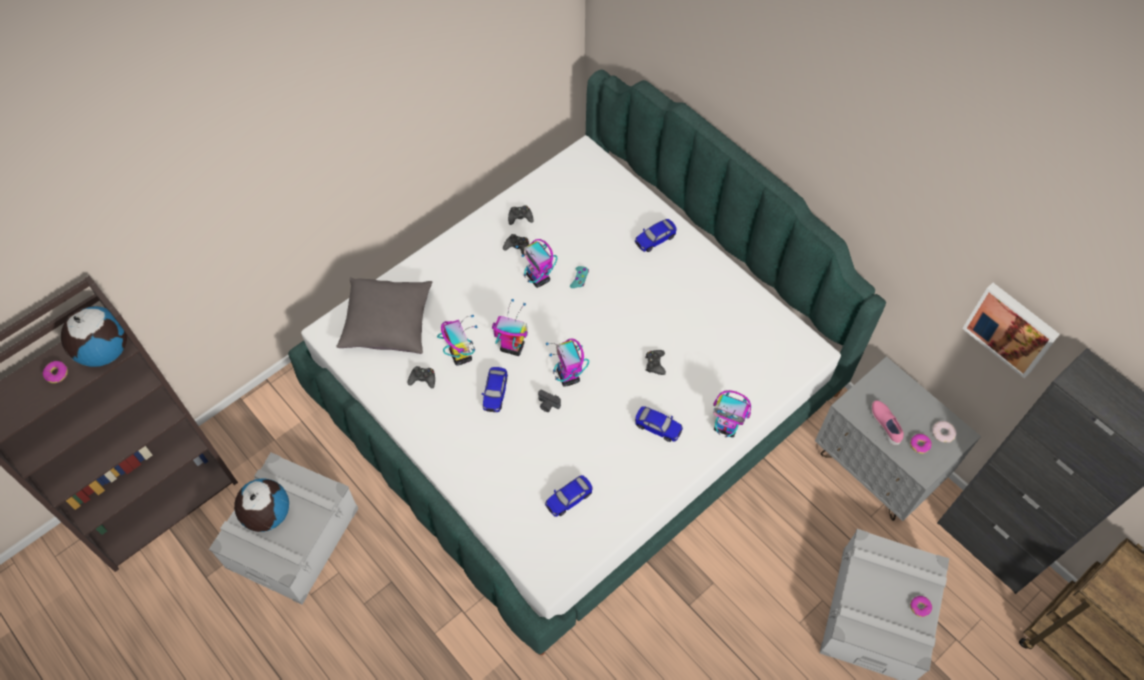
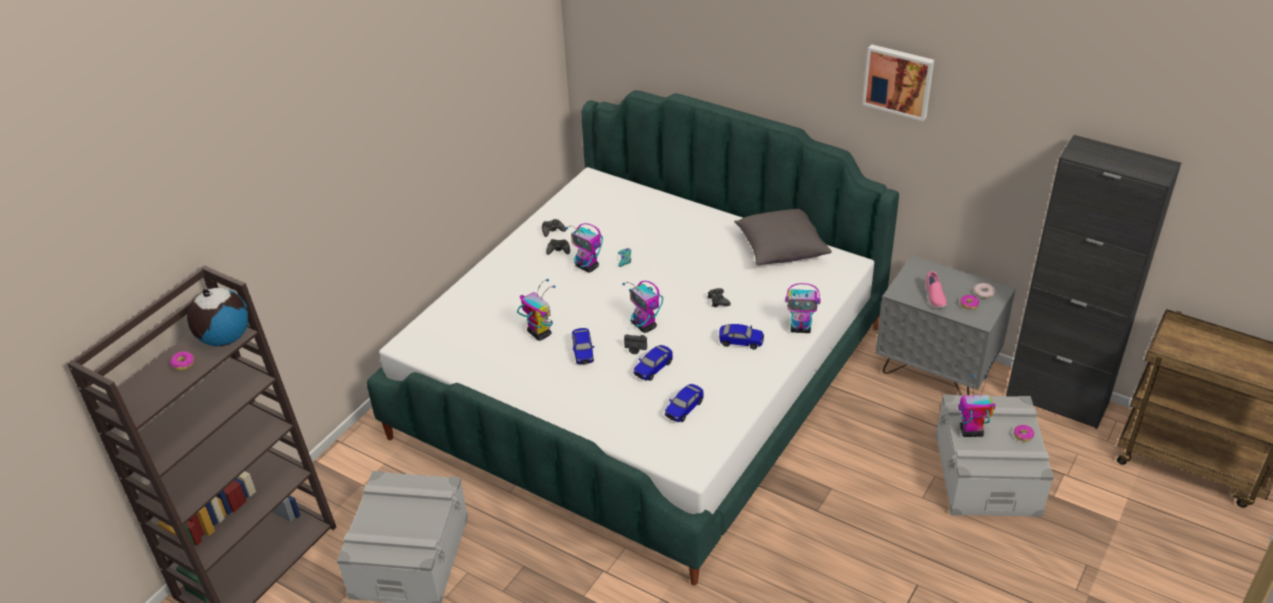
camera: 15 degrees left, 20 degrees down
globe [234,479,289,532] -> none
grey pillow [336,277,432,354] -> grey pillow moved to [734,209,832,265]
black game controller [408,366,435,388] -> none
toy robot [492,299,528,356] -> toy robot moved to [958,374,995,437]
toy car [635,219,677,252] -> toy car moved to [634,345,673,381]
pink shoe [871,400,904,445] -> pink shoe turned 150 degrees counterclockwise [925,271,947,309]
picture [962,283,1060,378] -> picture moved to [862,44,934,121]

